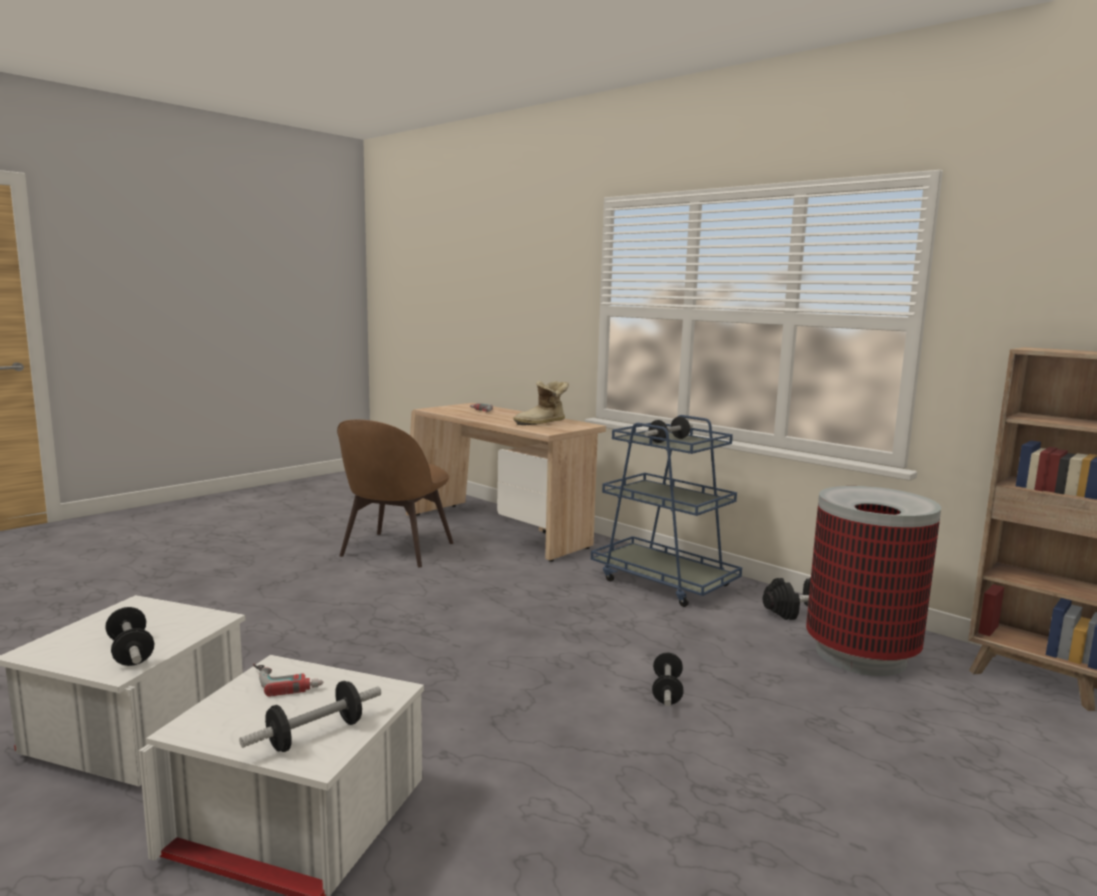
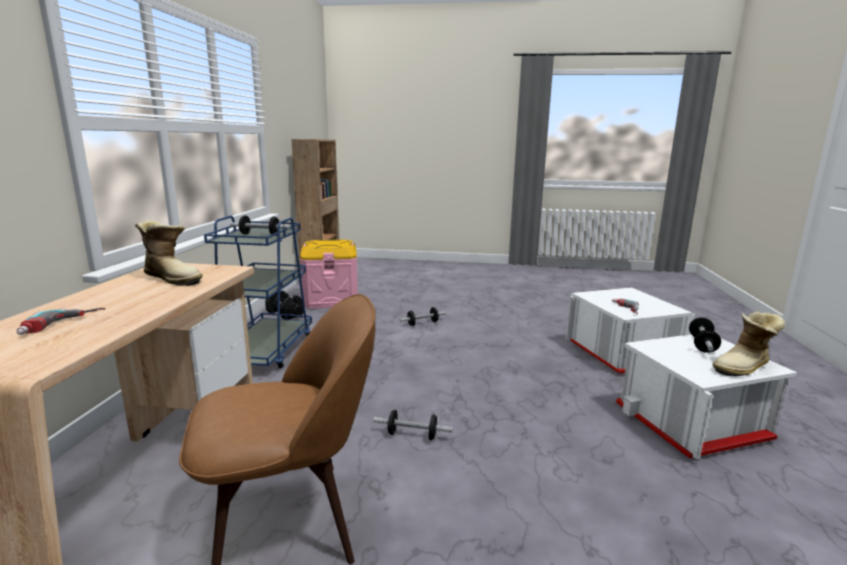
camera: 125 degrees left, 5 degrees up
dumbbell [239,681,381,752] -> dumbbell moved to [374,410,453,440]
trash can [806,486,941,676] -> pink storage box [300,239,358,309]
none -> boot [713,311,785,376]

